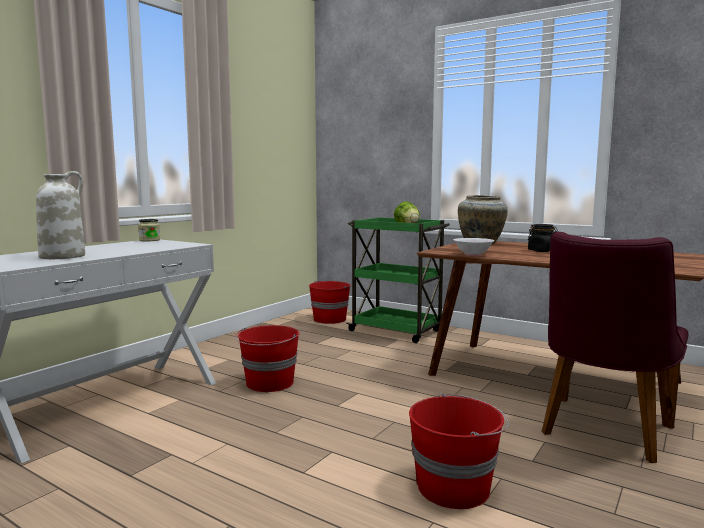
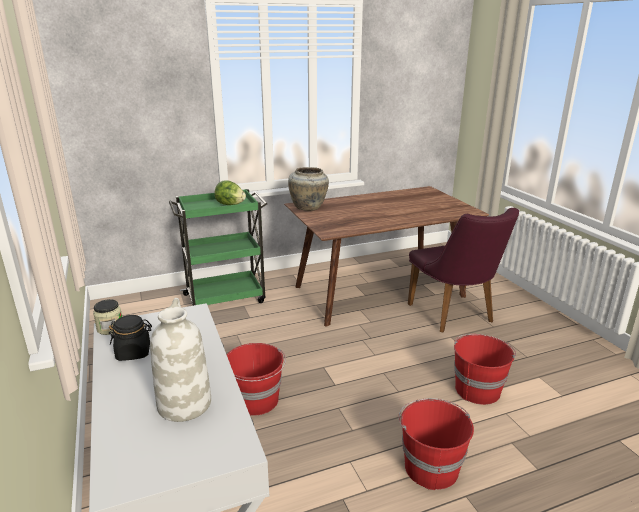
camera: 55 degrees left, 15 degrees up
red bucket [309,281,352,324] -> red bucket moved to [399,398,474,490]
white bowl [454,238,494,256] -> none
black jar [528,224,558,252] -> black jar moved to [109,315,152,361]

